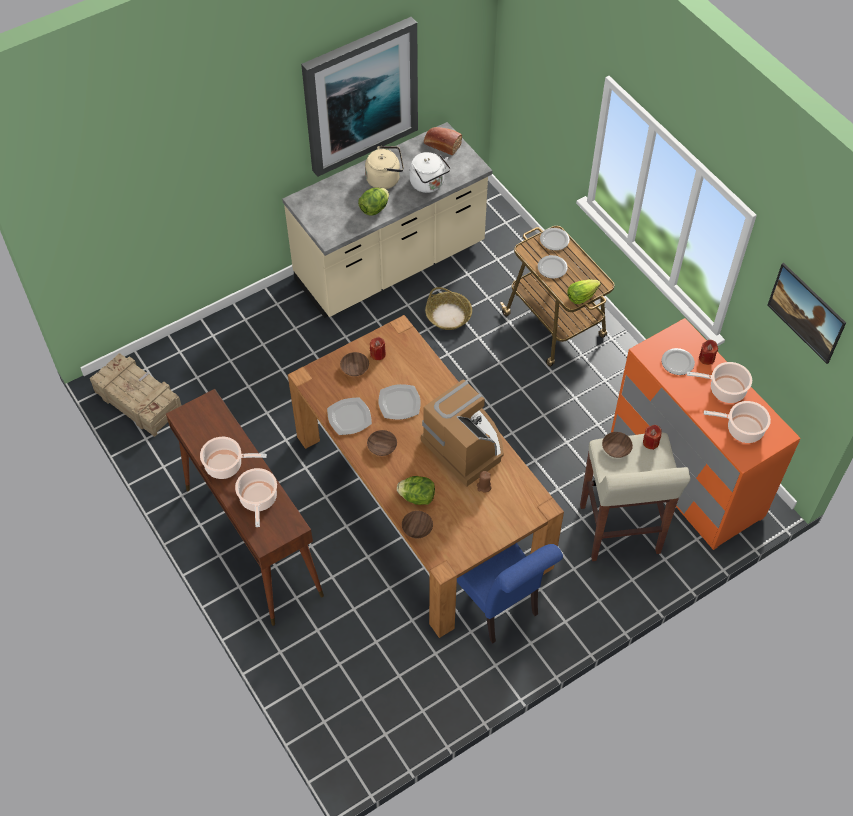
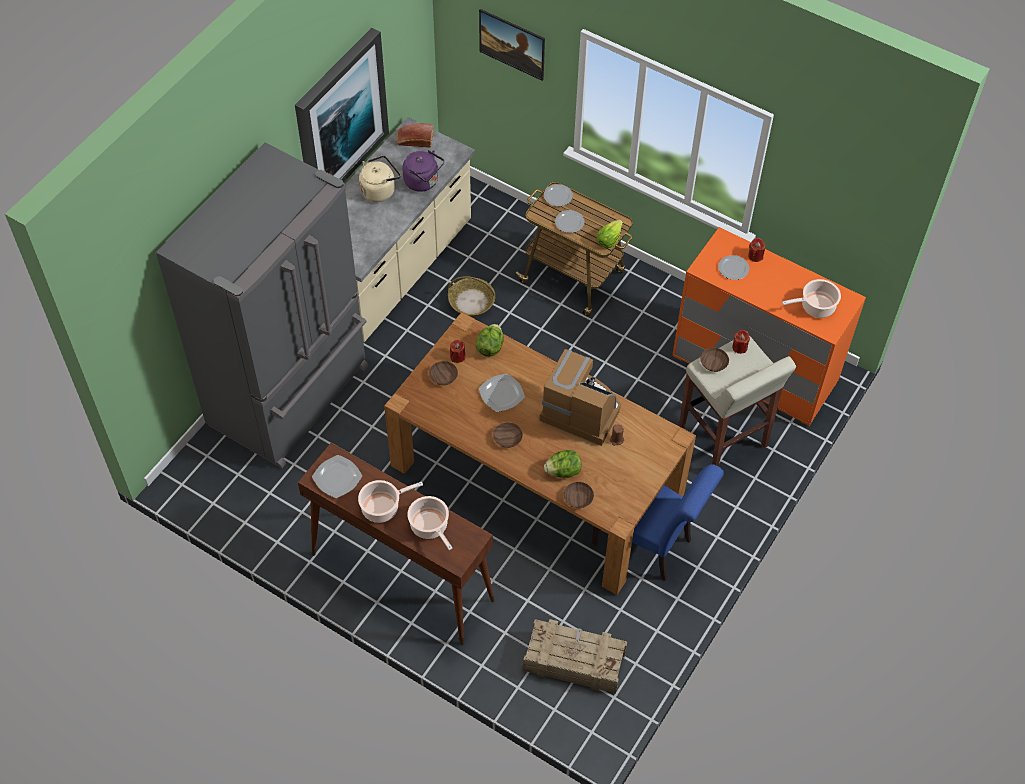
camera: 25 degrees left, 0 degrees up
crate [90,353,182,437] -> crate moved to [523,619,627,694]
plate [327,397,372,435] -> plate moved to [312,455,362,498]
lettuce [358,187,389,216] -> lettuce moved to [476,324,504,357]
white kettle [409,152,451,193] -> purple kettle [403,150,444,192]
cooking pot [687,362,752,403] -> none
picture [768,263,846,364] -> picture moved to [479,9,545,81]
none -> grey fridge [156,143,369,468]

